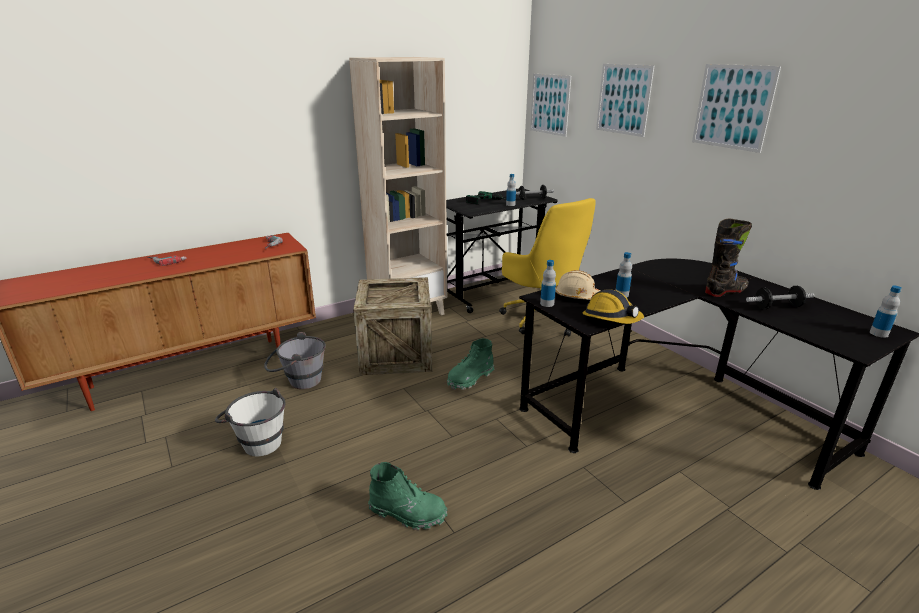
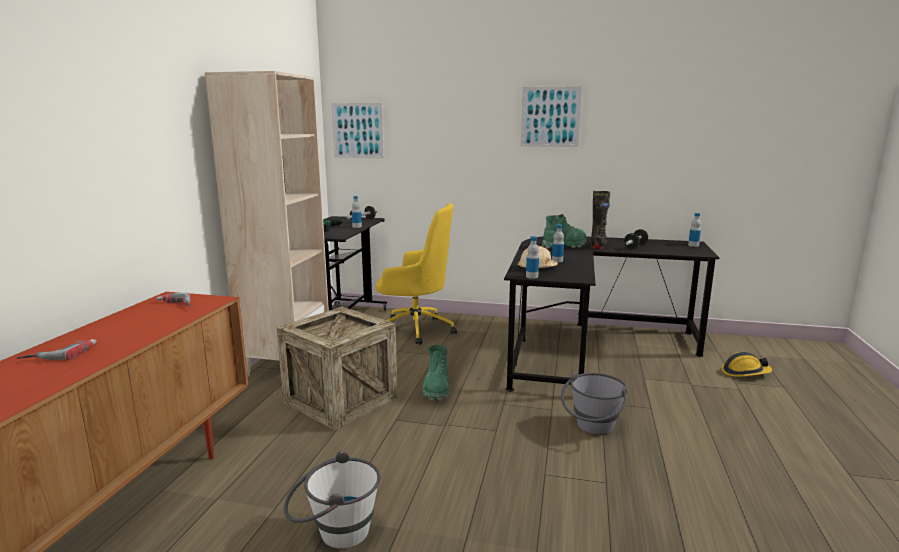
camera: 45 degrees left, 10 degrees down
grey bucket [264,332,326,389] -> grey bucket moved to [561,372,628,435]
green boot [368,462,447,530] -> green boot moved to [542,214,587,248]
hard hat [583,289,644,324] -> hard hat moved to [721,352,772,377]
picture [596,64,655,137] -> none

